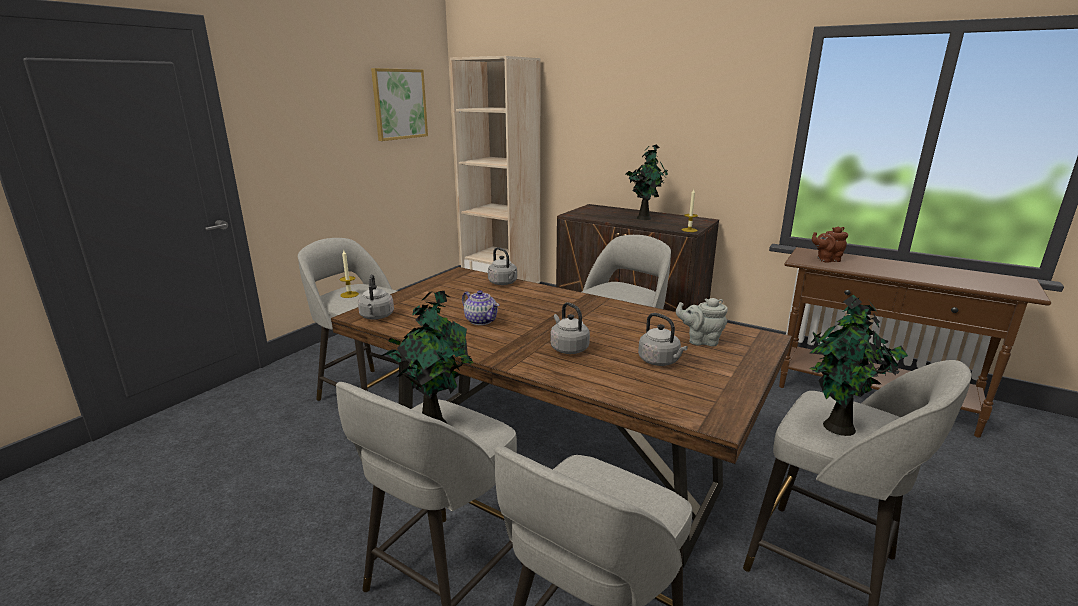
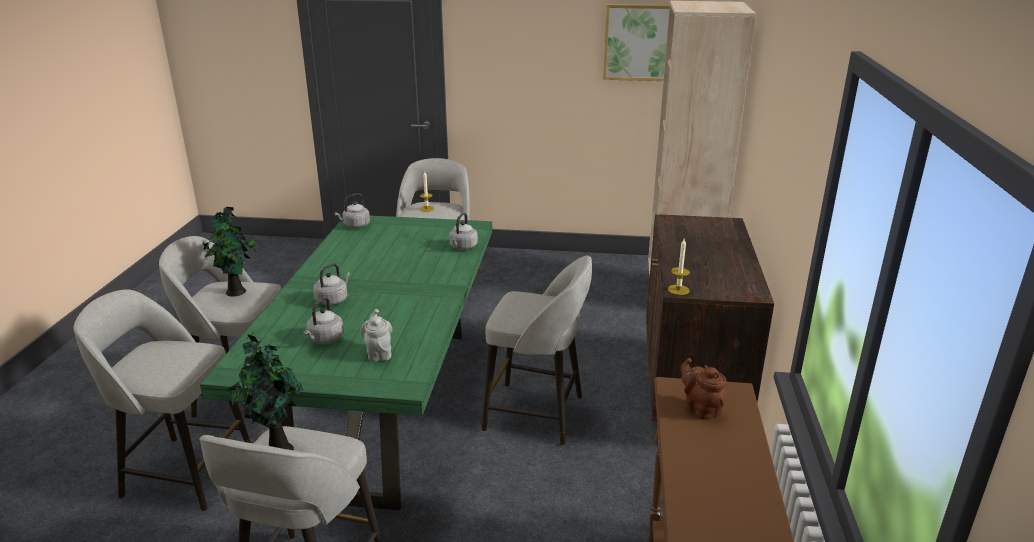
camera: 65 degrees right, 5 degrees up
brown dining table [331,267,792,568] -> green dining table [200,216,492,511]
teapot [462,290,499,325] -> none
potted plant [626,145,668,220] -> none

